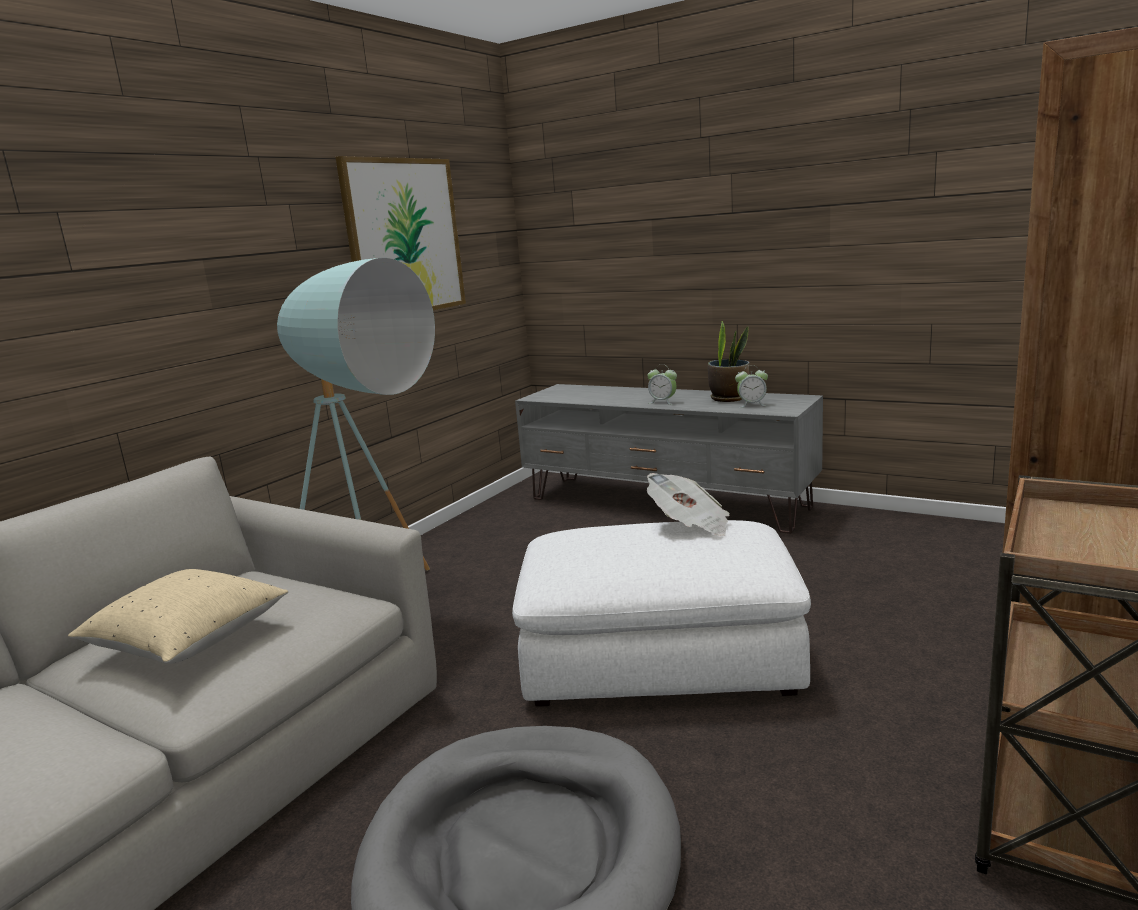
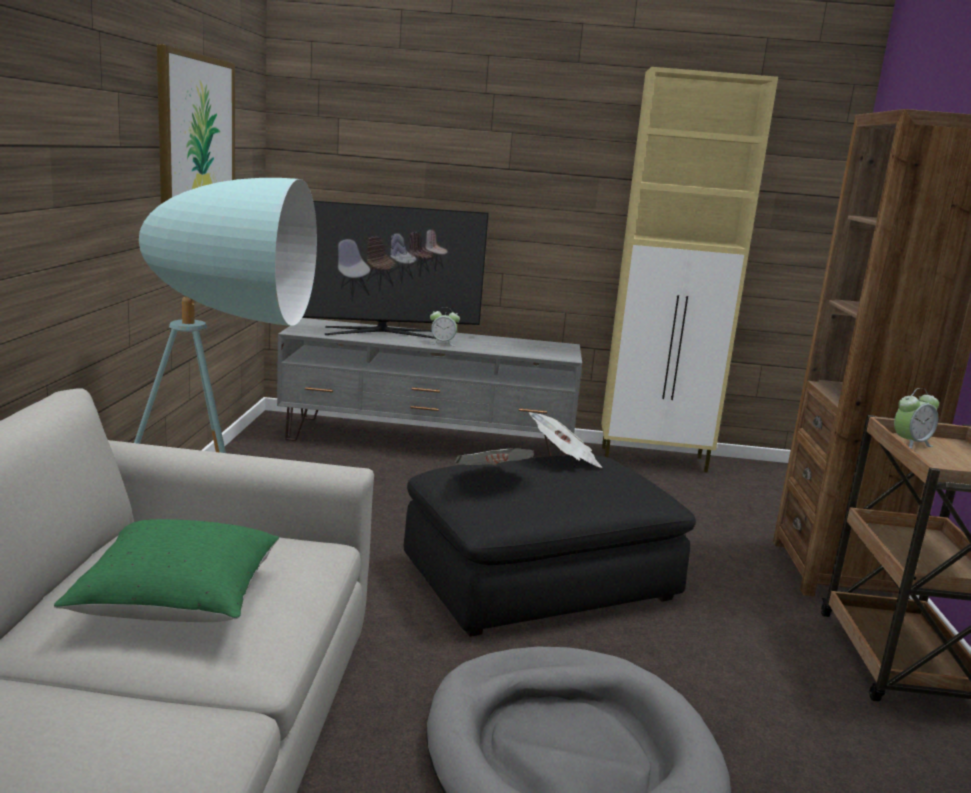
camera: 30 degrees left, 0 degrees up
beige pillow [68,569,288,664] -> green pillow [54,519,279,622]
white ottoman [512,520,811,707] -> black ottoman [404,455,696,637]
potted plant [708,321,749,402] -> none
alarm clock [735,365,768,408] -> alarm clock moved to [894,388,939,449]
none -> television [302,201,489,339]
none -> newspaper [455,448,534,465]
none -> beige cabinet [601,67,778,472]

